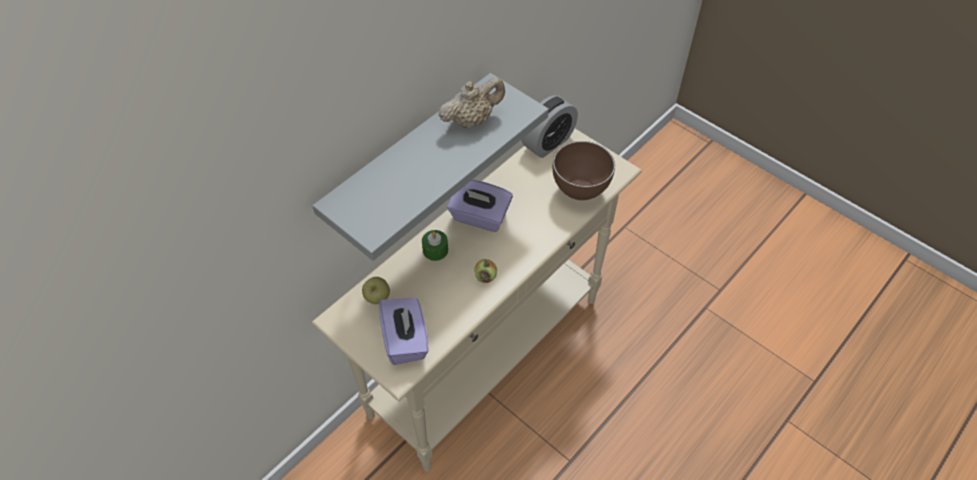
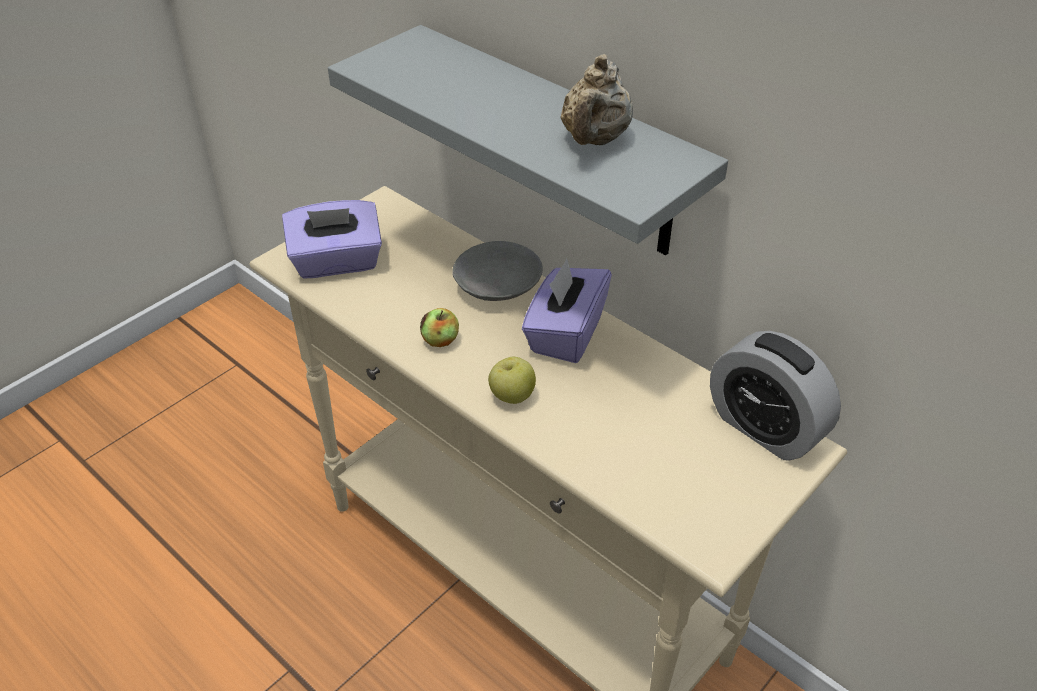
camera: 90 degrees right, 10 degrees down
apple [362,277,390,304] -> apple moved to [488,357,536,404]
green candle [422,230,448,261] -> grey bowl [452,241,543,301]
beige teapot [439,78,505,129] -> beige teapot turned 45 degrees clockwise [560,54,633,145]
brown bowl [552,141,615,200] -> none

